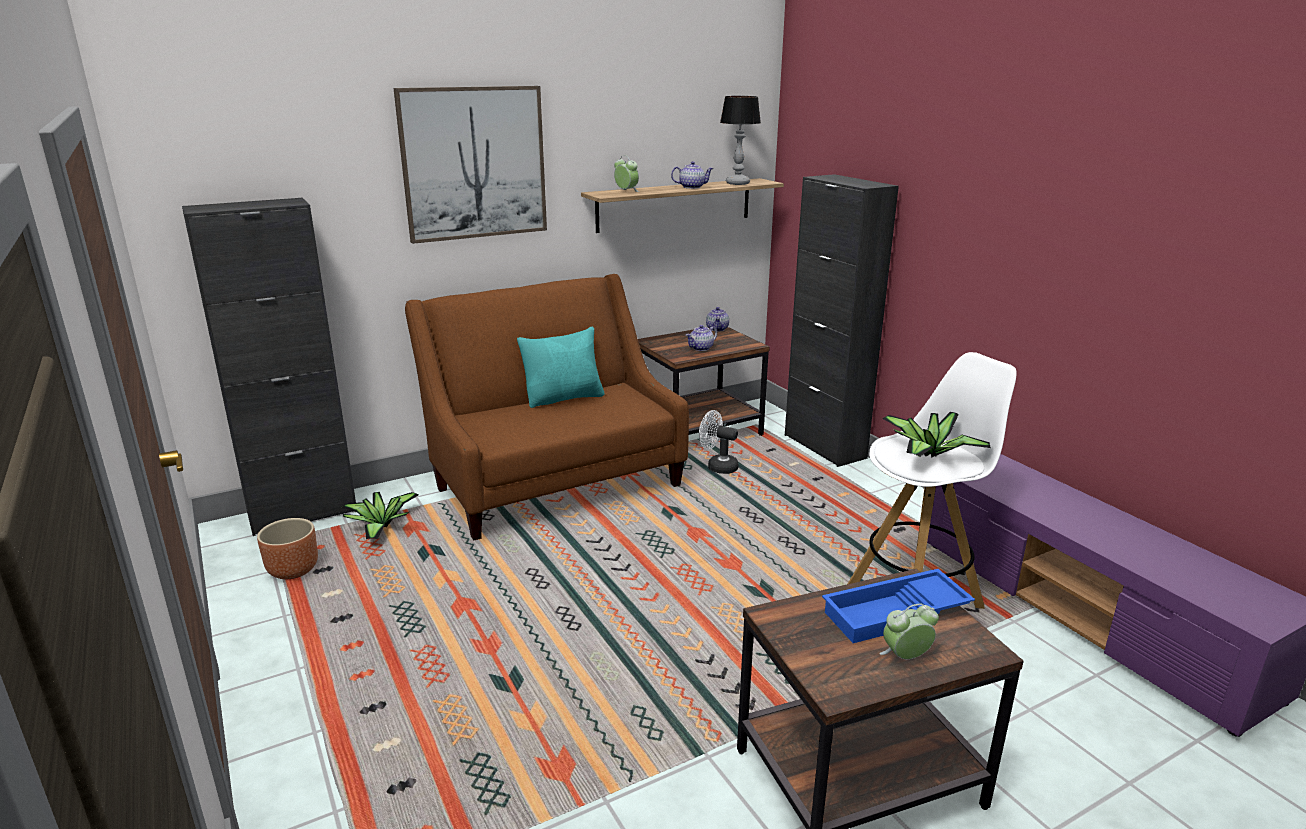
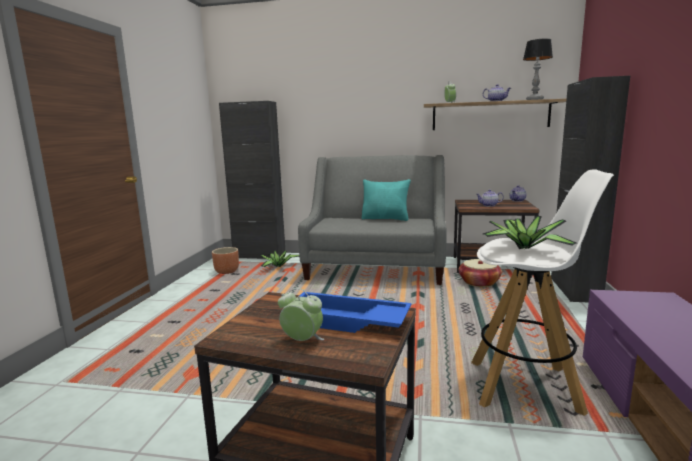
camera: 40 degrees right, 10 degrees down
picture [394,86,547,244] -> none
brown sofa [405,274,689,540] -> grey sofa [298,155,447,285]
white fan [699,410,739,474] -> basket [459,259,502,287]

